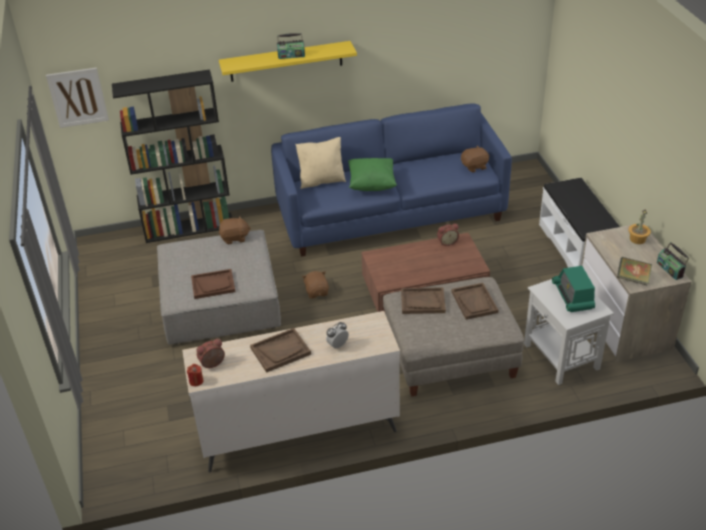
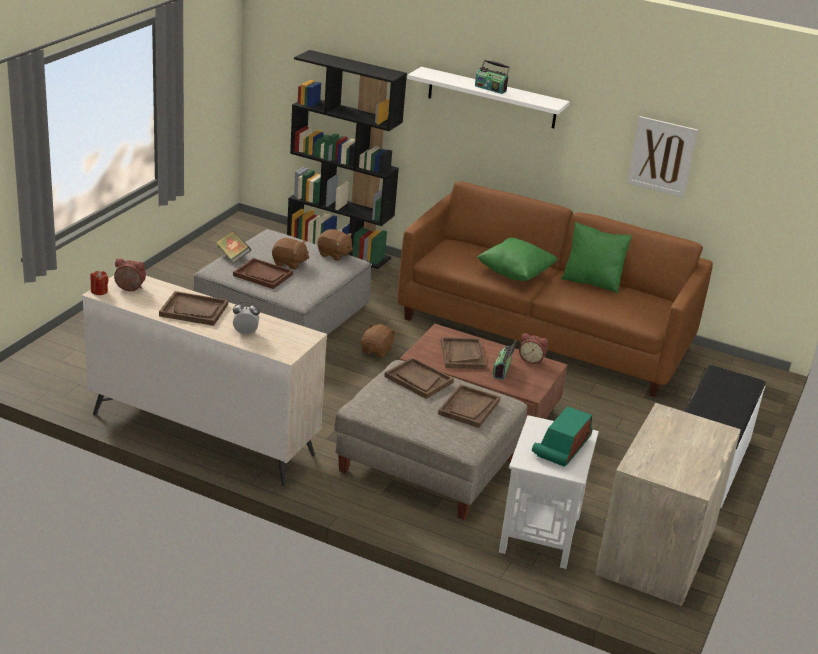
camera: 35 degrees right, 10 degrees down
picture [46,68,109,128] -> picture moved to [627,116,698,198]
yellow shelf [219,41,357,82] -> white shelf [407,67,570,129]
blue sofa [271,103,512,257] -> brown sofa [397,182,713,397]
beige pillow [295,137,346,189] -> none
brown plush toy [461,146,489,173] -> brown plush toy moved to [272,238,309,270]
book [617,257,652,285] -> book moved to [216,230,251,264]
potted plant [628,209,651,244] -> none
radio [657,242,689,280] -> radio moved to [493,340,517,380]
none -> brown tray [441,337,486,369]
none -> green pillow [561,222,632,294]

